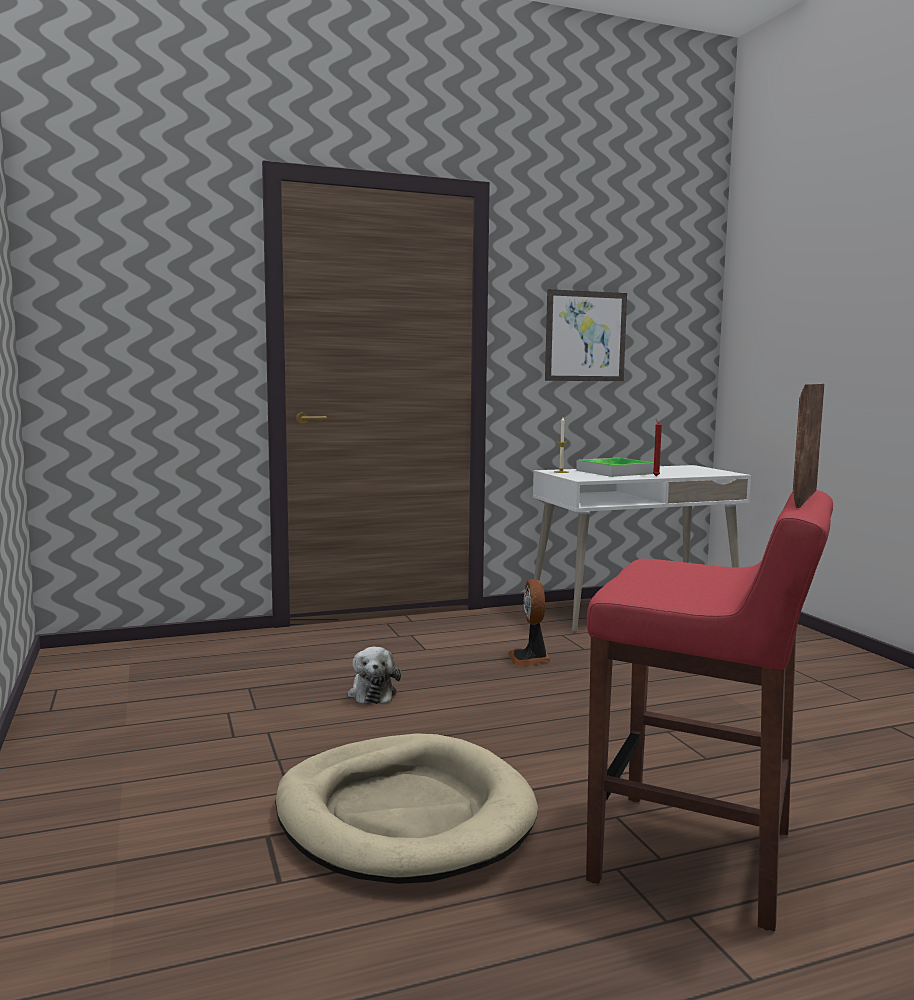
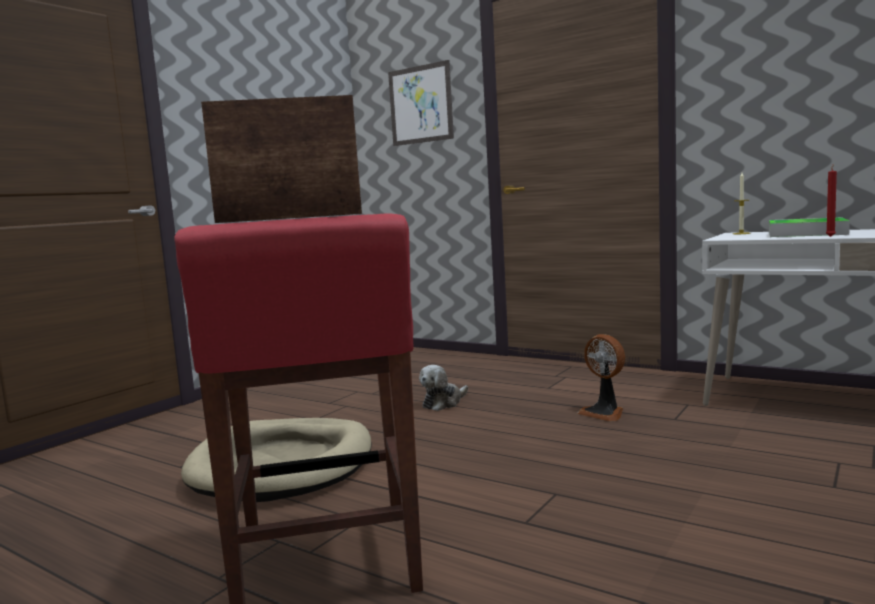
camera: 55 degrees right, 0 degrees up
fan [508,579,550,667] -> fan turned 90 degrees counterclockwise [577,334,625,422]
picture [545,289,627,381] -> picture moved to [388,60,454,146]

